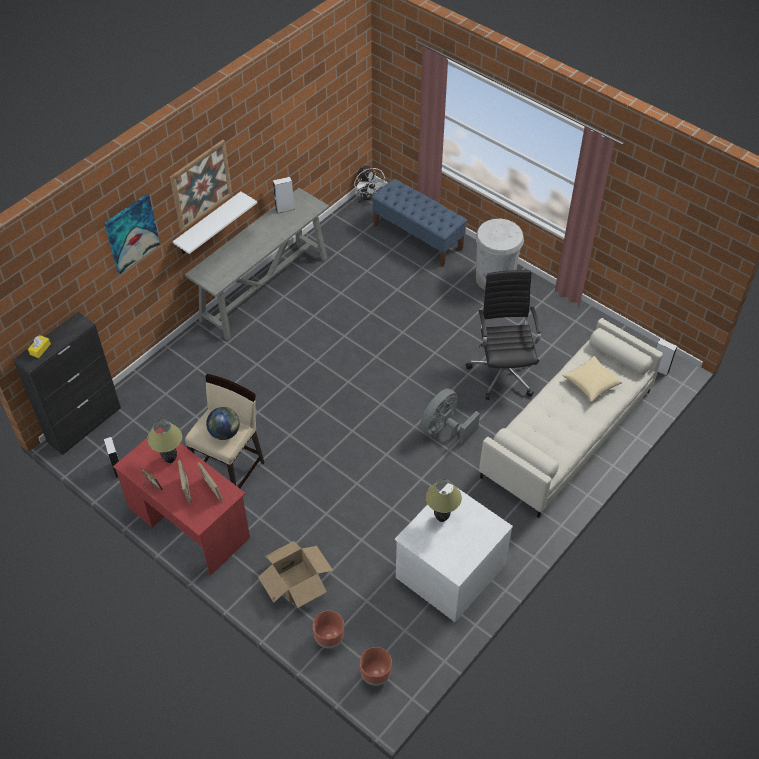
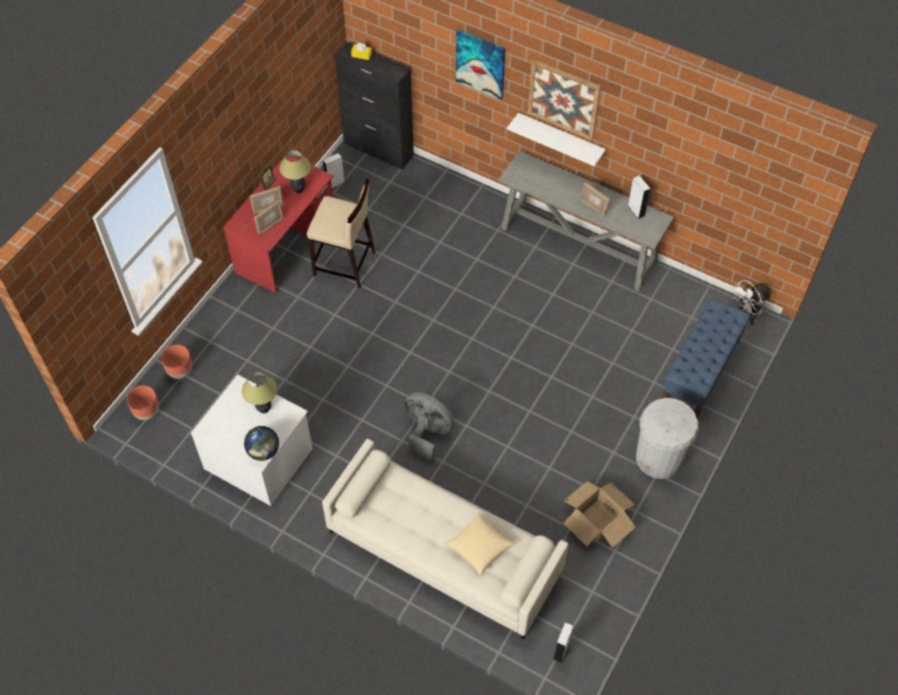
camera: 80 degrees right, 5 degrees up
globe [206,407,240,440] -> globe moved to [244,426,279,461]
cardboard box [258,541,333,608] -> cardboard box moved to [563,481,636,548]
black office chair [466,270,541,400] -> none
none -> picture frame [580,182,610,217]

